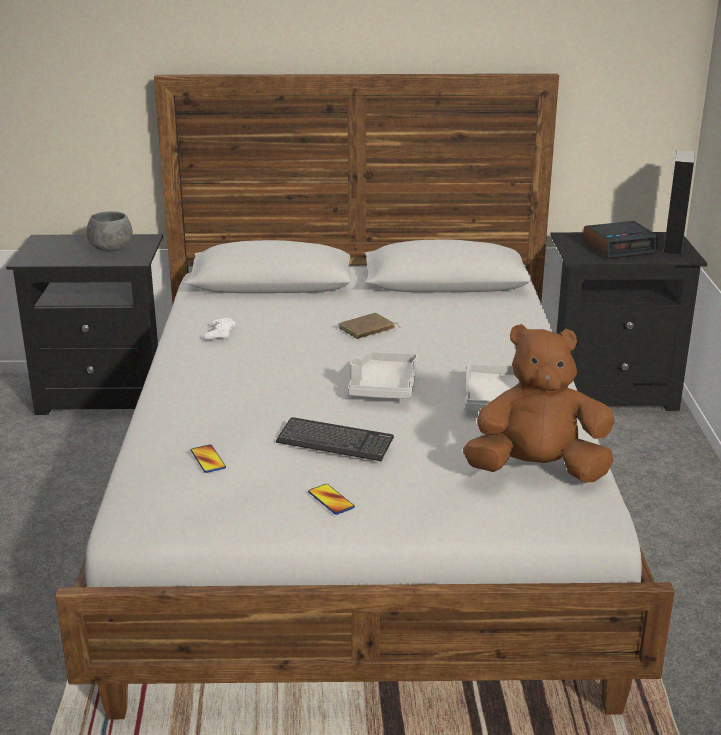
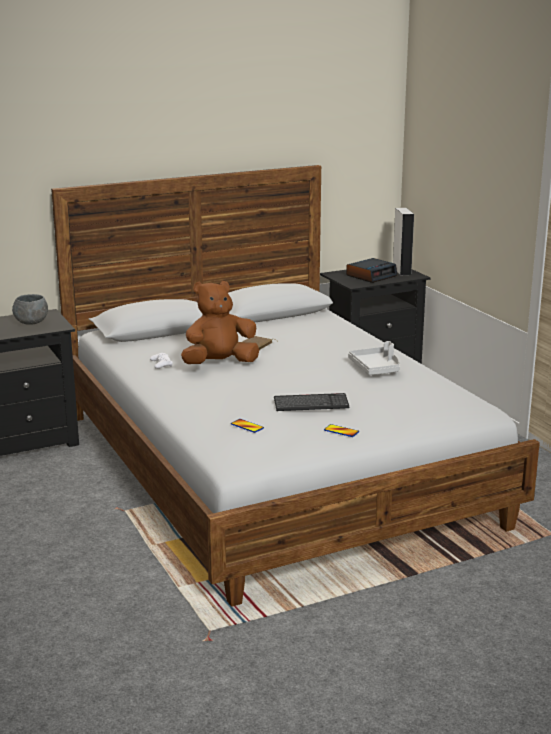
camera: 25 degrees left, 5 degrees down
grey tray [348,352,418,399] -> none
brown plush toy [463,324,614,482] -> brown plush toy moved to [181,281,259,364]

